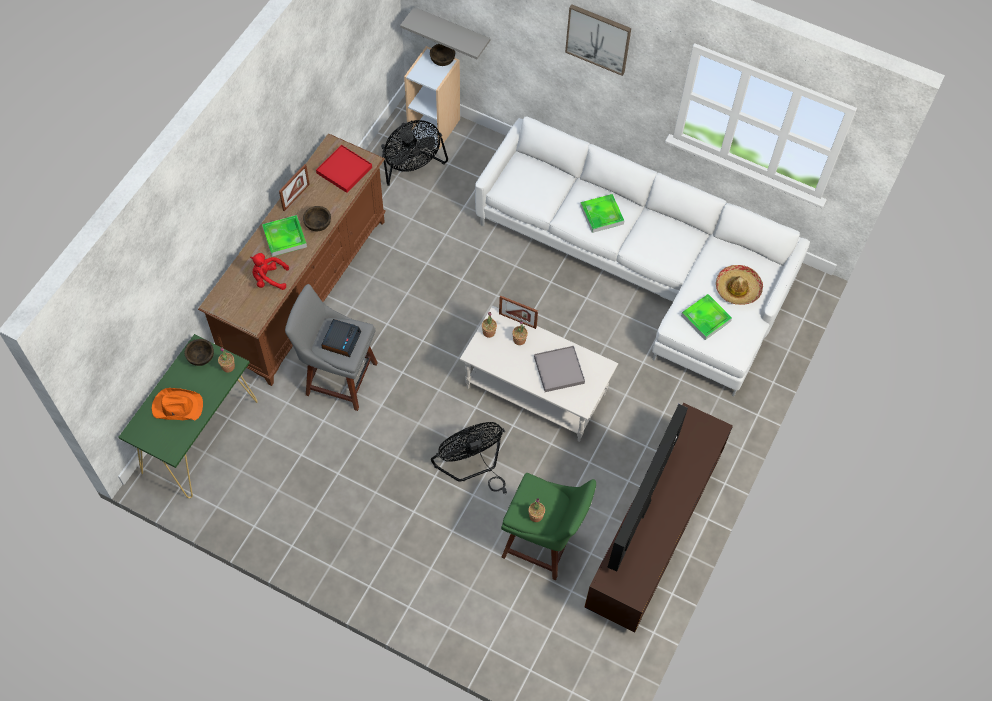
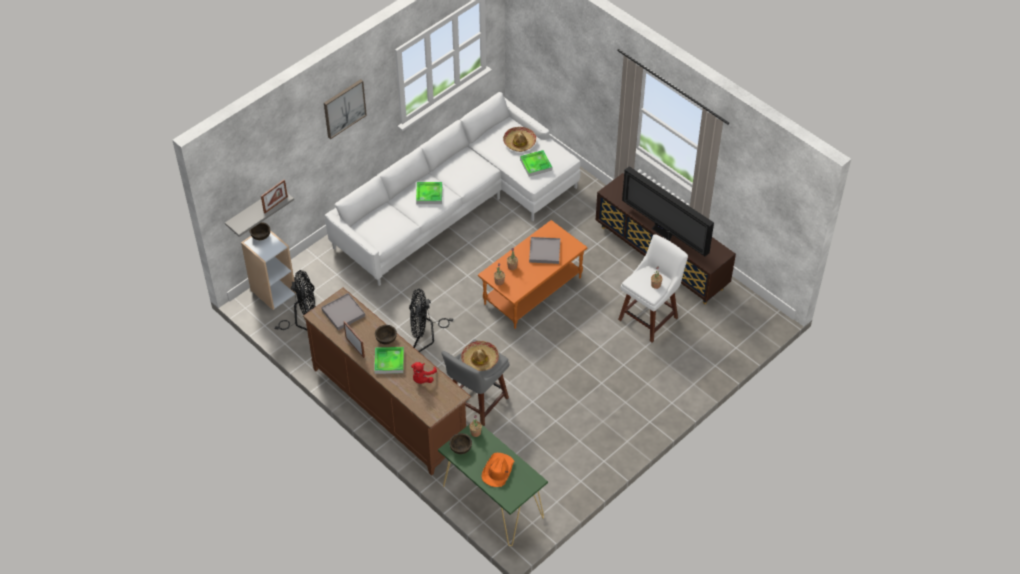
camera: 70 degrees left, 10 degrees down
red tray [316,145,372,193] -> grey tray [321,293,365,331]
alarm clock [321,319,361,357] -> hat [461,341,499,371]
black fan [431,422,507,494] -> black fan moved to [409,289,454,352]
white coffee table [460,305,618,442] -> orange coffee table [478,220,588,329]
picture frame [499,295,538,329] -> picture frame moved to [261,179,288,213]
green stool [501,473,596,580] -> white stool [618,234,688,342]

